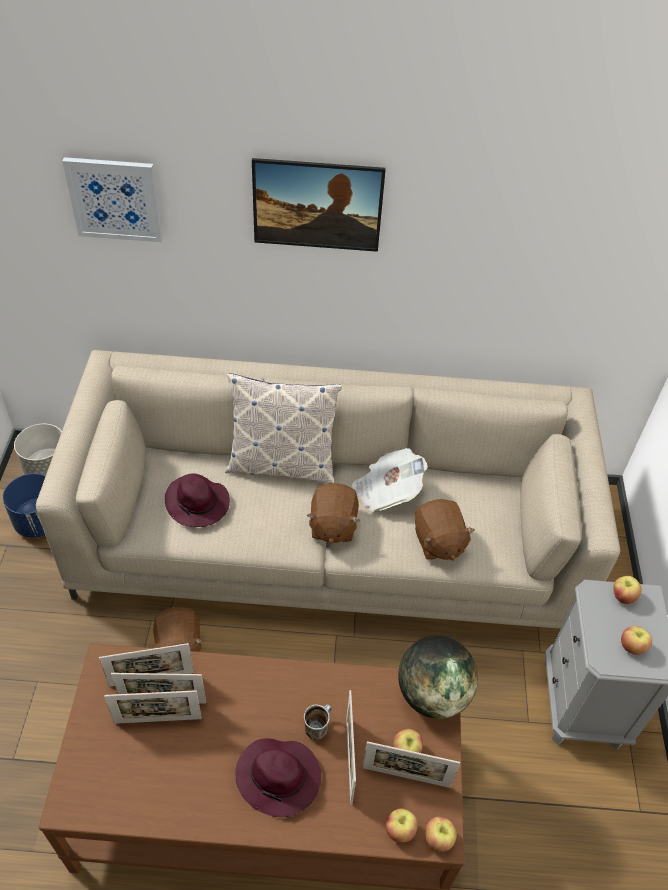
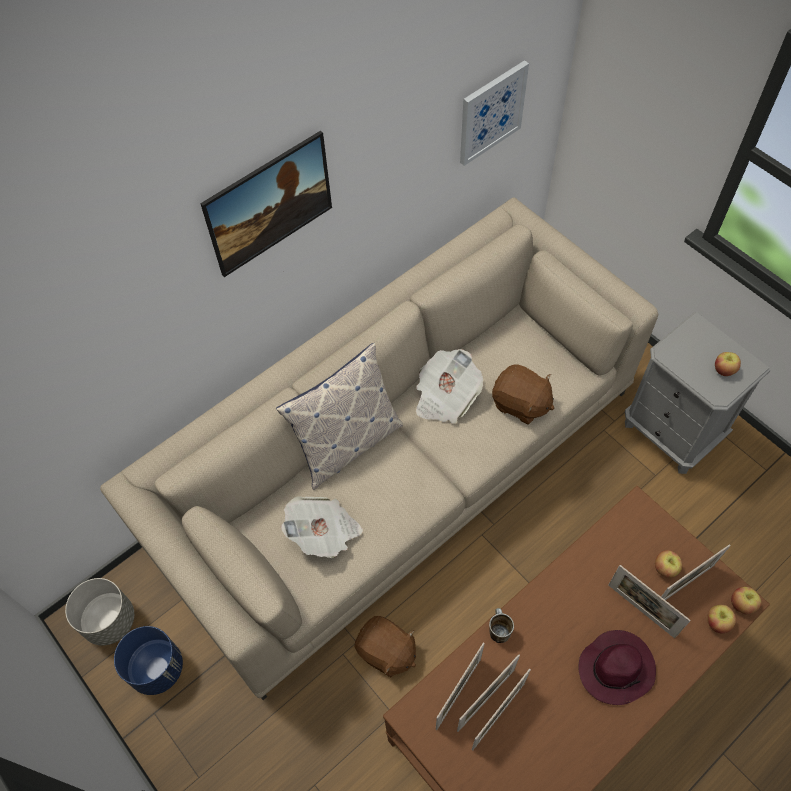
camera: 40 degrees left, 10 degrees up
picture [62,157,163,242] -> picture moved to [460,60,529,166]
purple hat [165,473,230,527] -> newspaper [281,496,363,558]
mug [304,704,332,740] -> mug moved to [489,608,514,643]
brown plush toy [307,483,360,544] -> none
globe [398,635,478,719] -> none
apple [613,576,642,604] -> none

